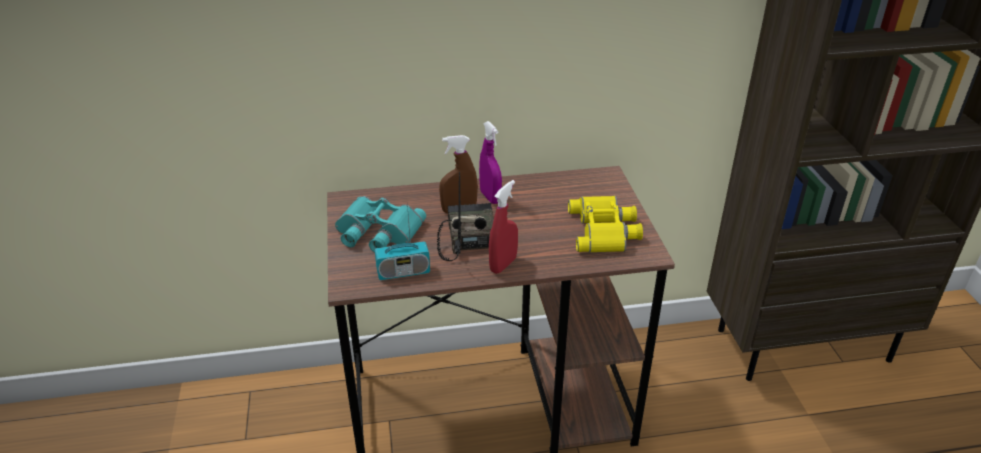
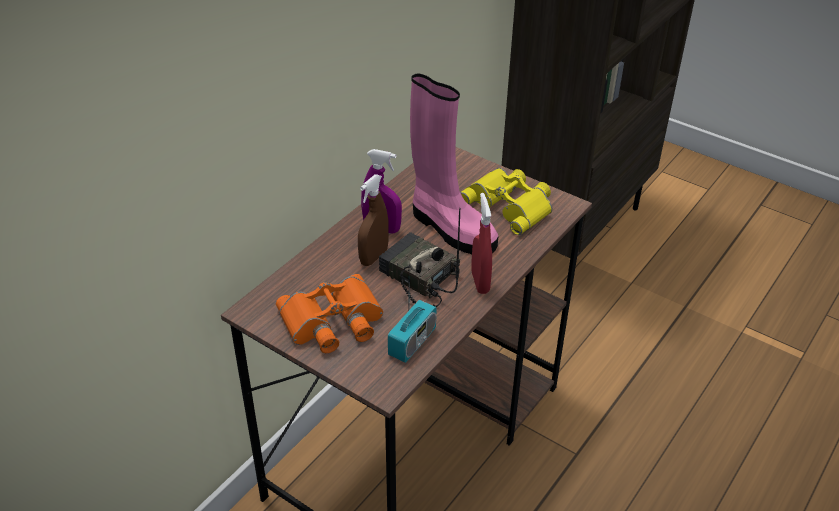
camera: 45 degrees left, 5 degrees up
turquoise binoculars [335,196,426,253] -> orange binoculars [276,274,383,353]
none -> pink boot [410,74,498,254]

